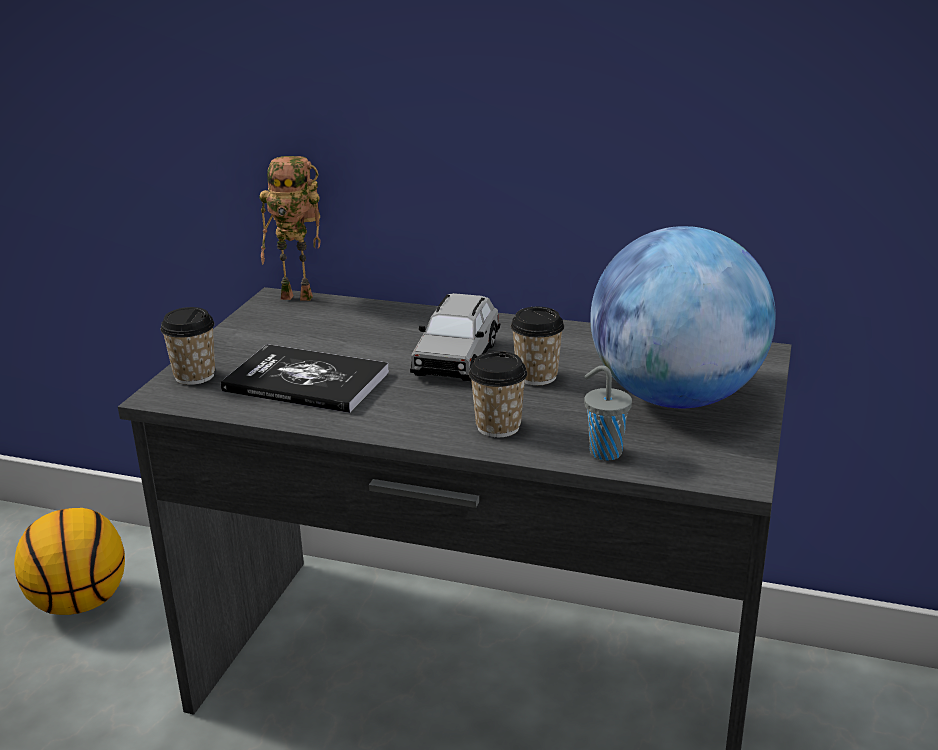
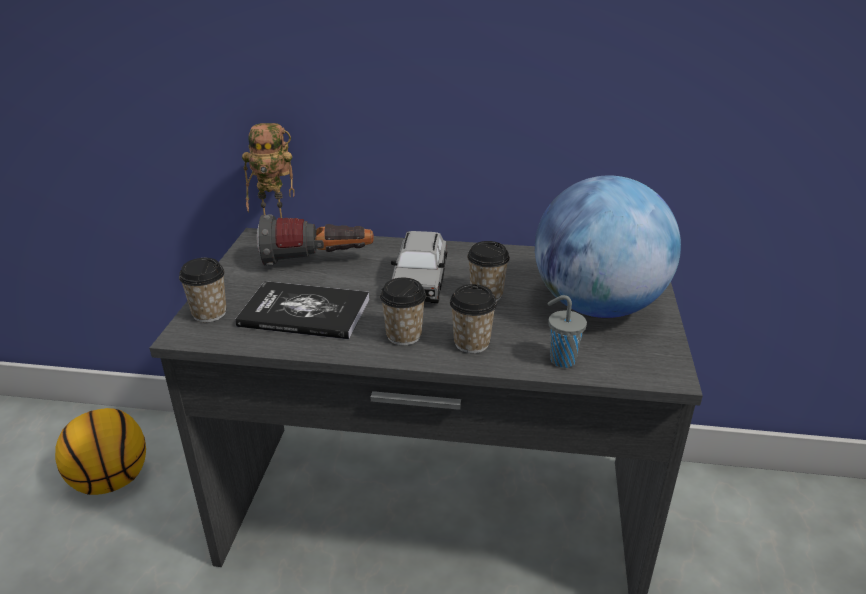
camera: 10 degrees left, 5 degrees up
none -> flashlight [257,214,374,266]
none -> cup [380,278,426,346]

